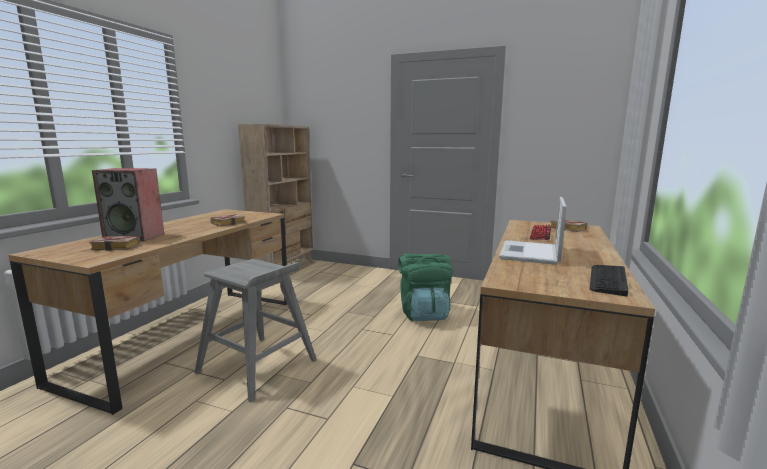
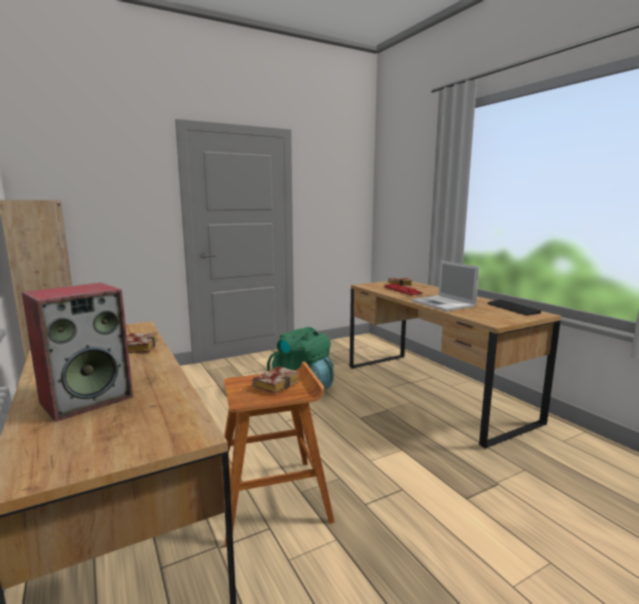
camera: 50 degrees left, 0 degrees up
book [89,236,140,251] -> book moved to [252,366,300,394]
grey stool [195,259,317,402] -> brown stool [224,362,335,547]

